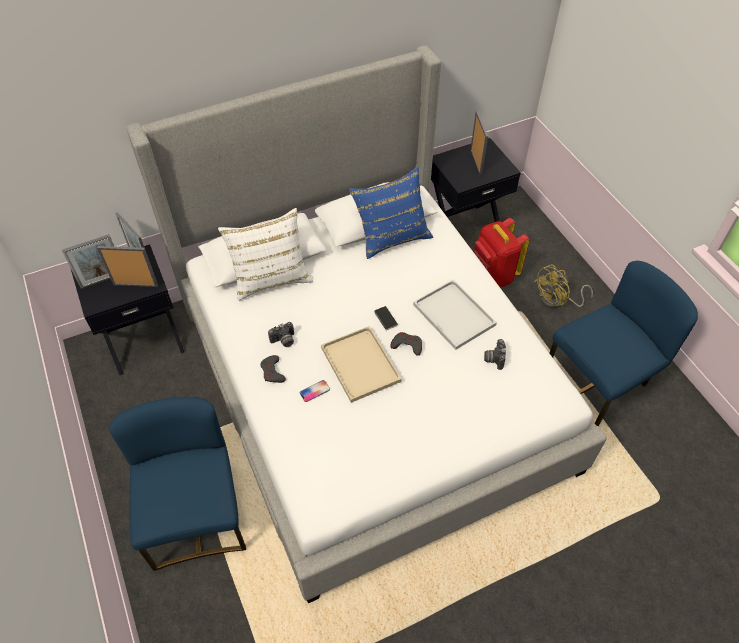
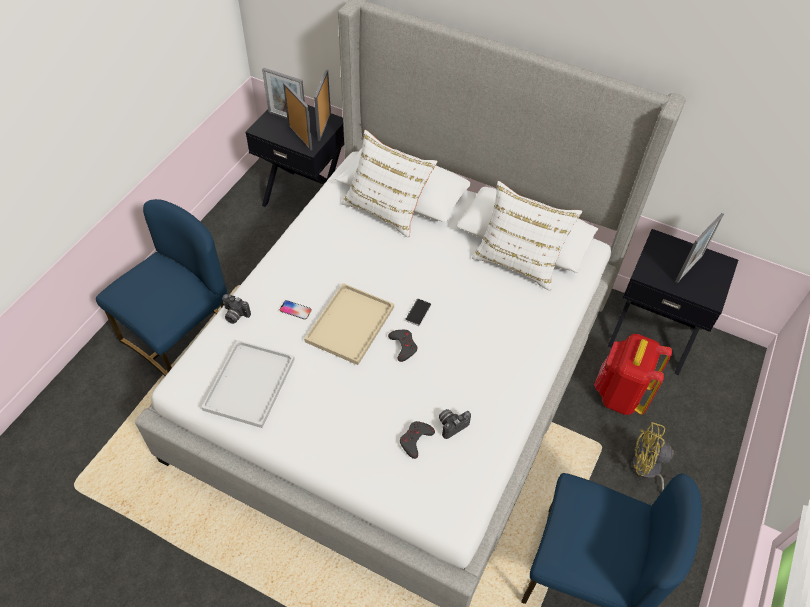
camera: 50 degrees right, 0 degrees up
grey game controller [260,355,286,383] -> grey game controller moved to [400,421,435,459]
camera [268,322,294,347] -> camera moved to [222,294,251,324]
blue pillow [349,167,433,259] -> white pillow [472,181,582,291]
white tray [413,280,497,350] -> white tray moved to [201,340,295,428]

